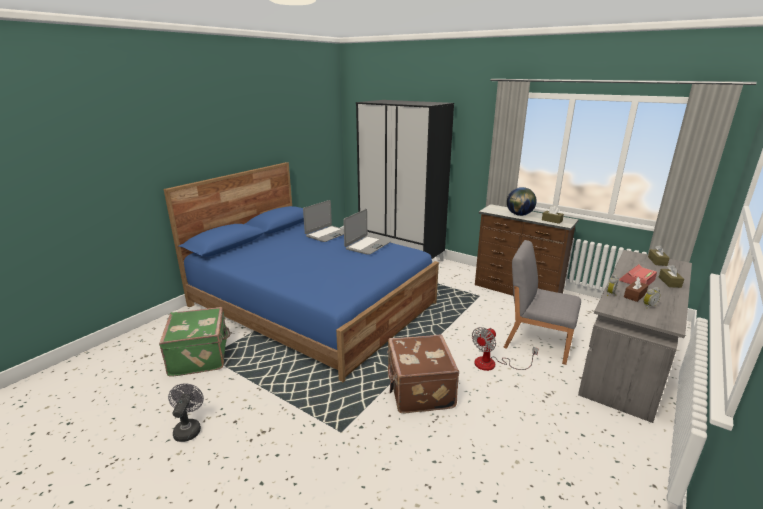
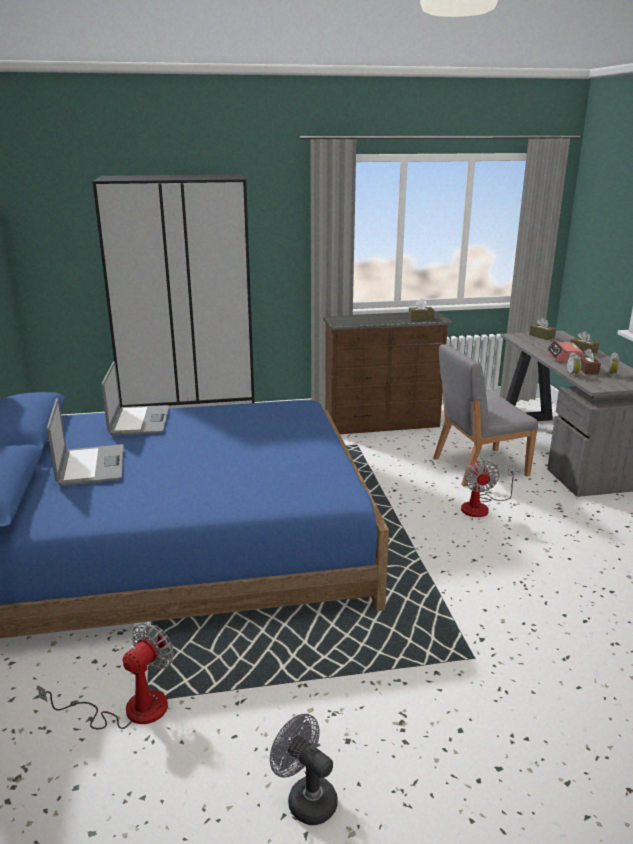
camera: 45 degrees left, 0 degrees up
green suitcase [159,307,231,377] -> fan [37,622,174,729]
laptop [343,209,391,255] -> laptop moved to [47,398,124,486]
brown suitcase [387,335,459,413] -> none
globe [507,187,537,216] -> none

